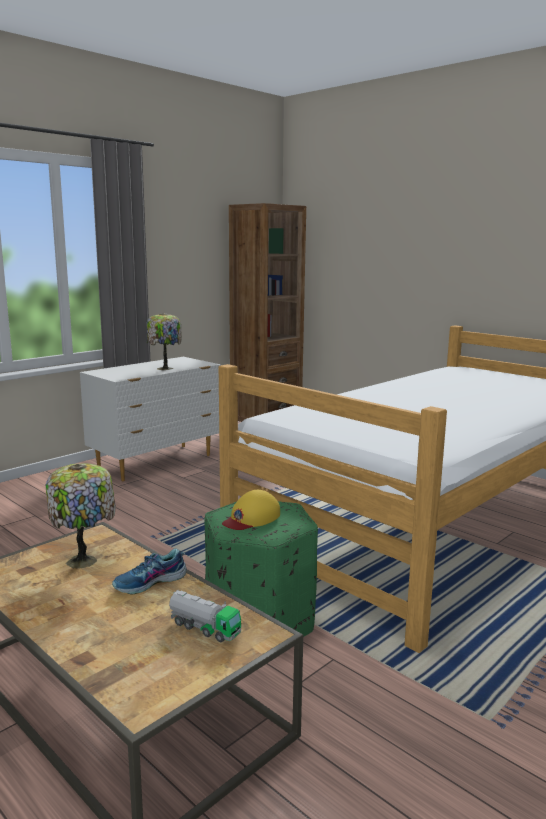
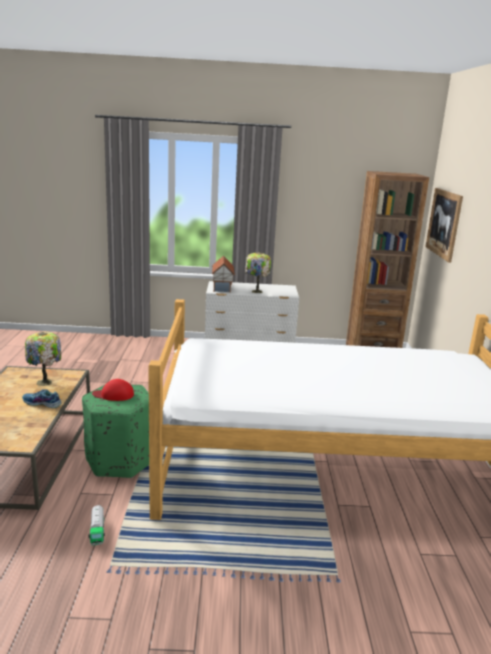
camera: 45 degrees right, 5 degrees up
toy truck [169,590,241,642] -> toy truck moved to [88,505,105,545]
yellow cap [222,490,280,530] -> red cap [92,379,134,401]
none -> toy house [212,256,235,292]
none -> picture [426,188,463,263]

